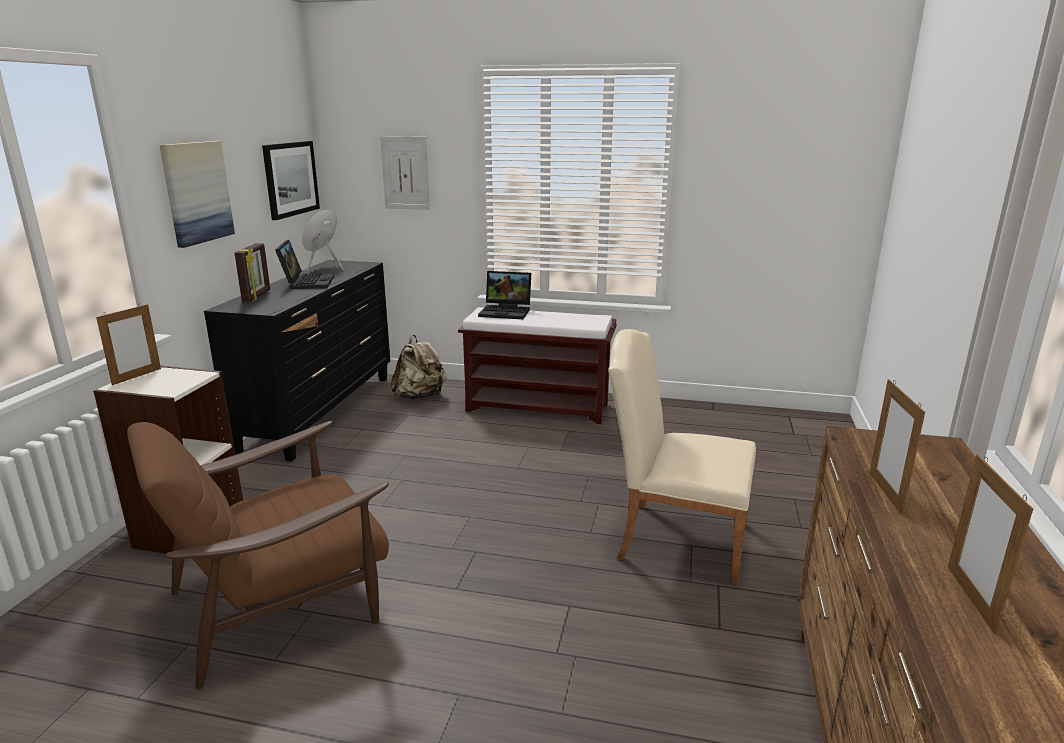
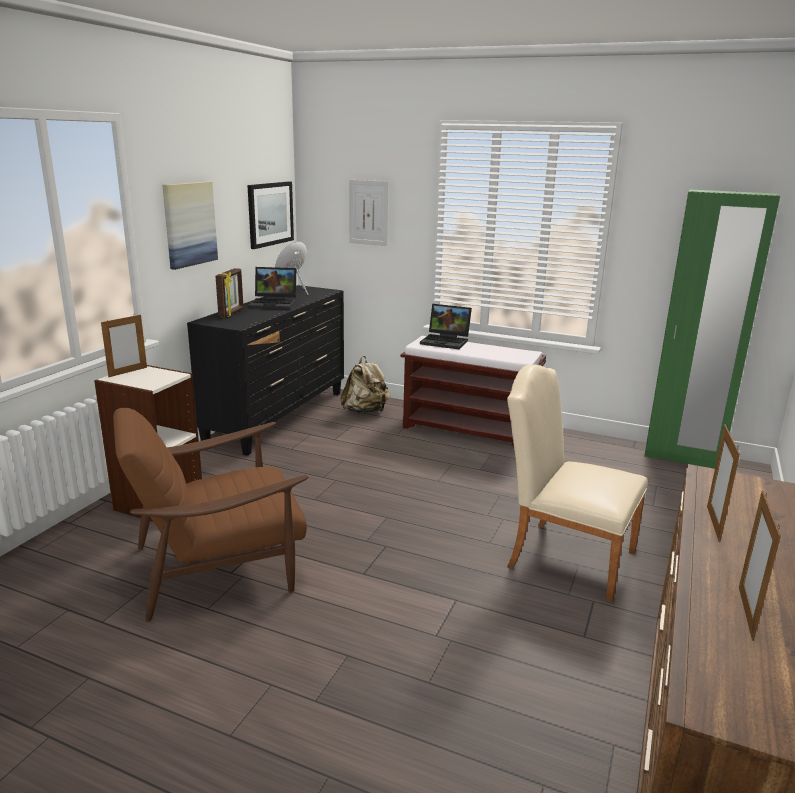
camera: 10 degrees right, 0 degrees up
laptop [275,240,334,289] -> laptop turned 90 degrees clockwise [248,267,296,310]
none -> green wardrobe [644,189,780,469]

